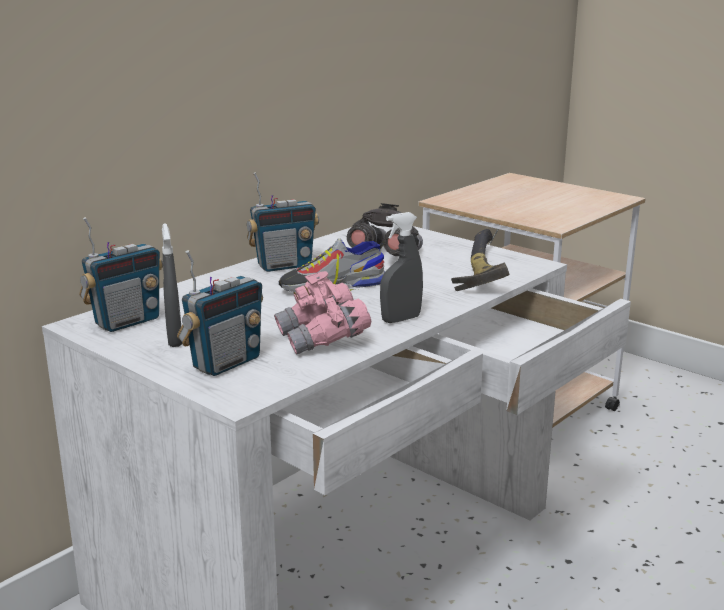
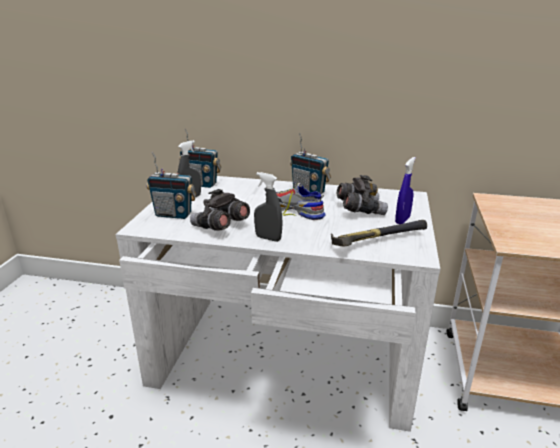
camera: 60 degrees right, 5 degrees up
pink binoculars [274,271,371,355] -> grey binoculars [190,189,250,231]
none -> blue spray bottle [395,157,416,224]

